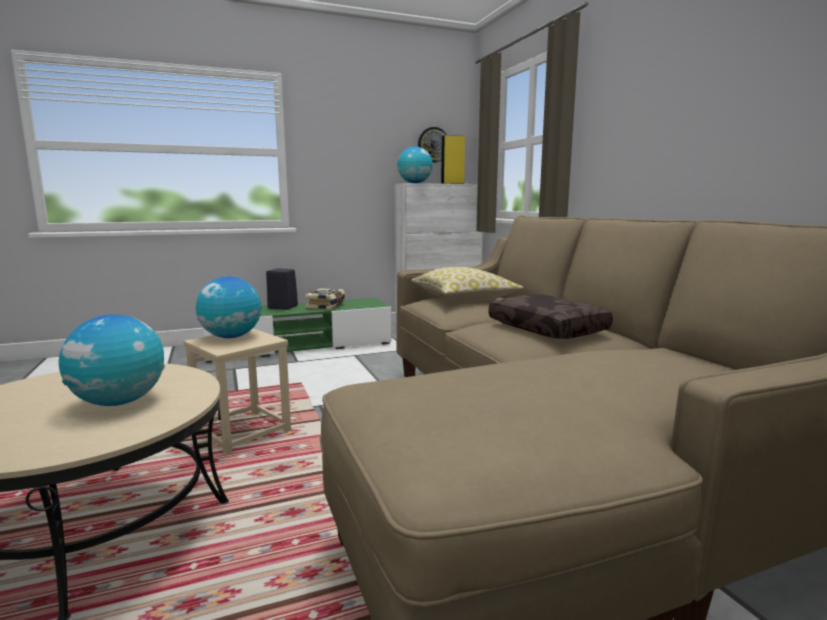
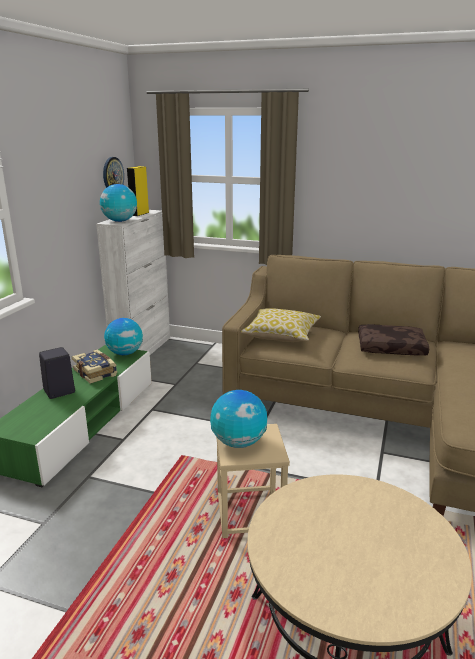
camera: 50 degrees left, 10 degrees up
globe [59,314,165,406] -> globe moved to [104,318,143,355]

